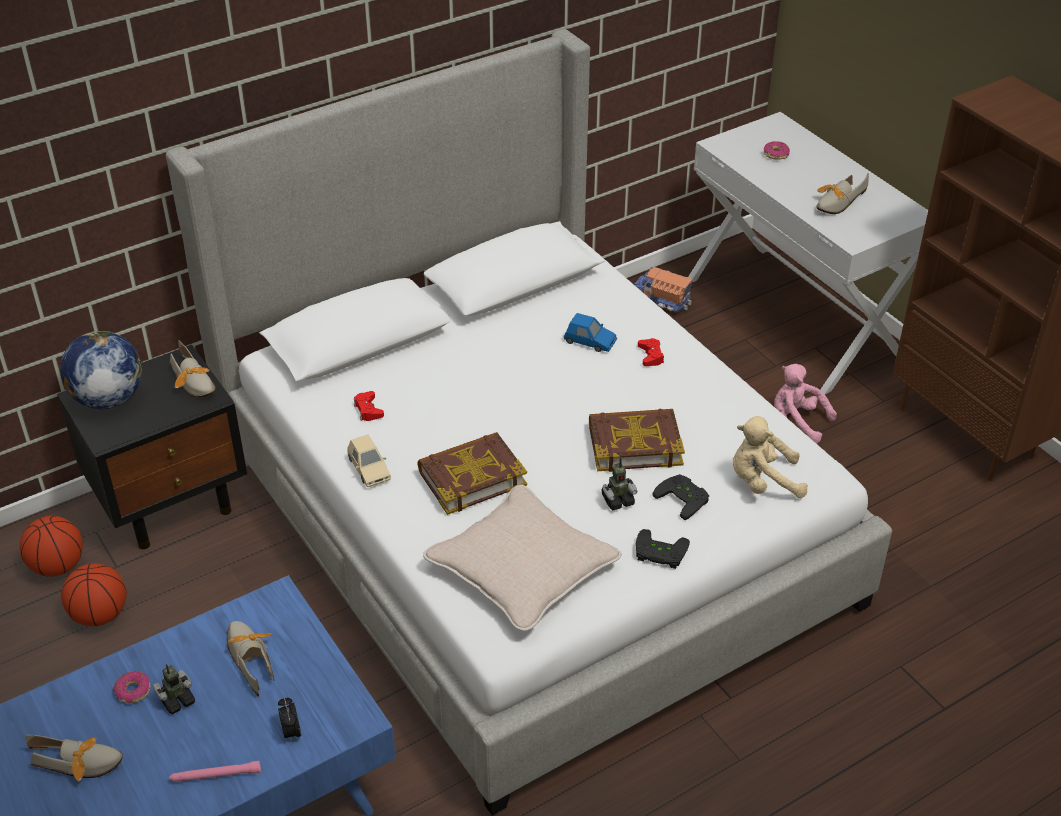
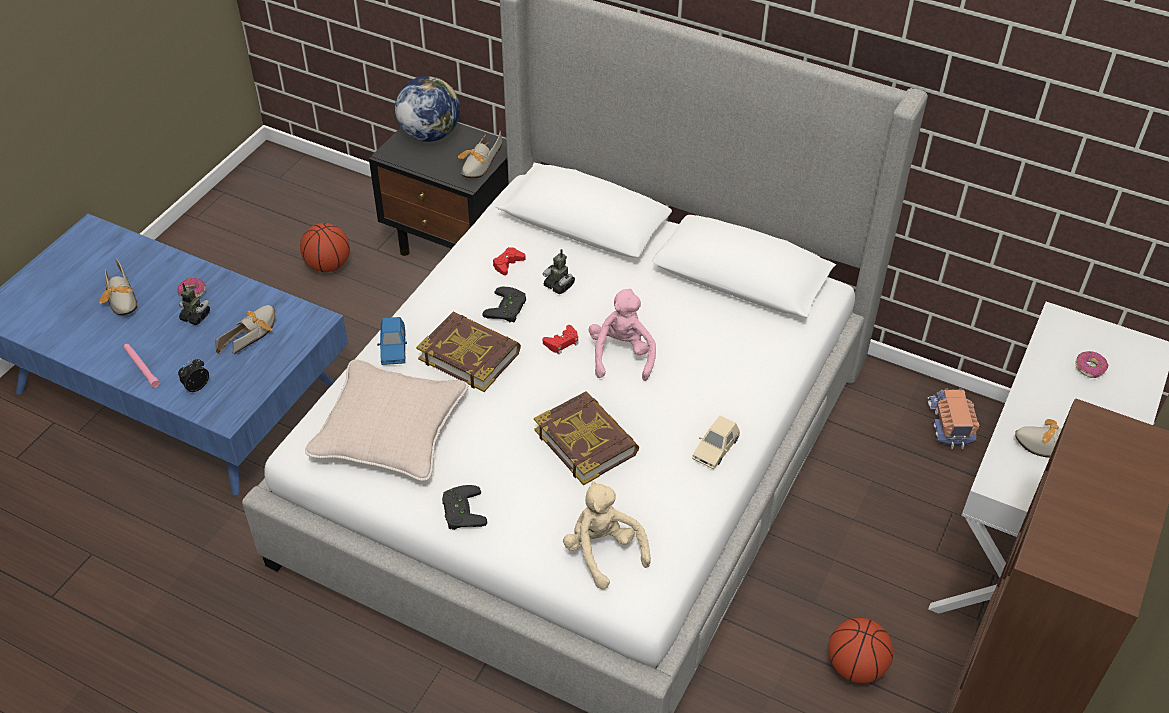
camera: 60 degrees right, 5 degrees up
basketball [20,516,83,577] -> basketball moved to [828,618,893,683]
beige toy car [347,434,391,487] -> beige toy car moved to [692,415,740,469]
blue toy car [564,313,617,352] -> blue toy car moved to [377,317,407,365]
toy robot [601,457,637,510] -> toy robot moved to [542,249,575,294]
red game controller [638,338,664,366] -> red game controller moved to [543,325,578,354]
black game controller [652,474,709,520] -> black game controller moved to [482,287,526,322]
pink plush toy [774,364,837,443] -> pink plush toy moved to [589,289,656,381]

